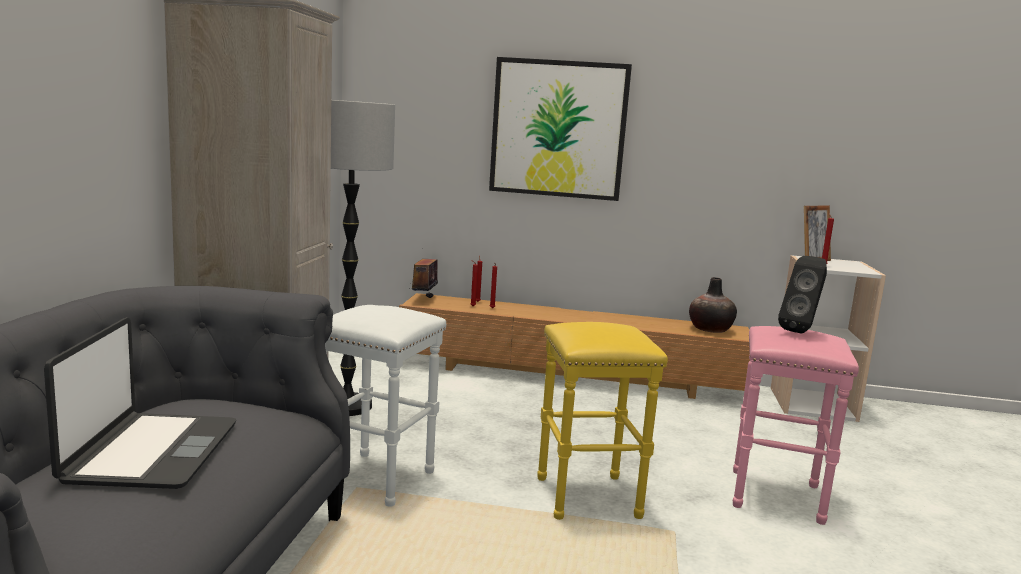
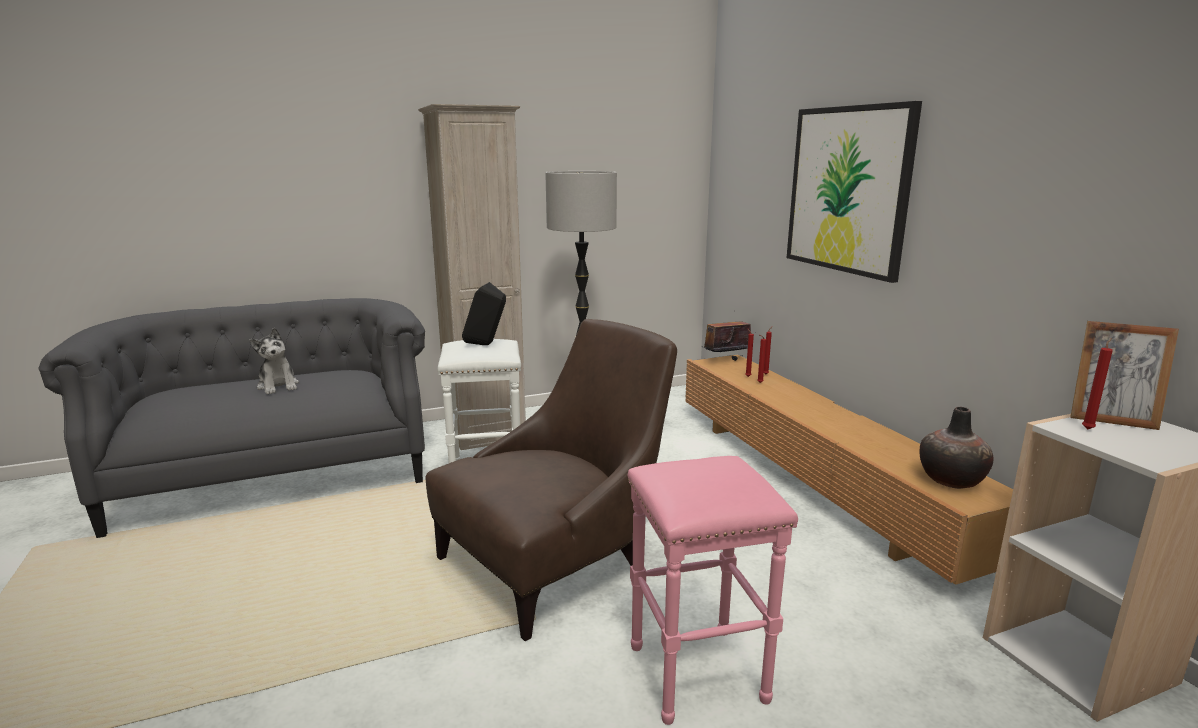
camera: 60 degrees right, 5 degrees up
laptop [44,317,236,489] -> plush toy [249,328,299,394]
yellow stool [537,322,668,520] -> brown armchair [425,319,677,641]
black speaker [778,256,827,334] -> black speaker moved to [462,282,506,345]

